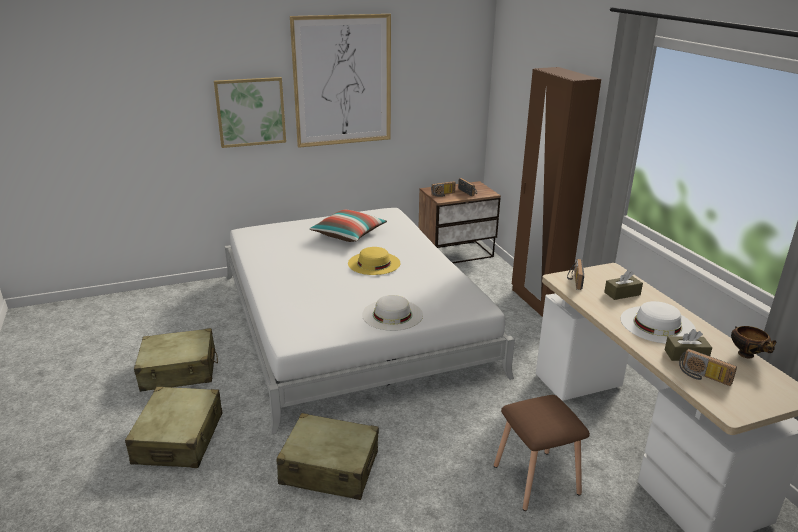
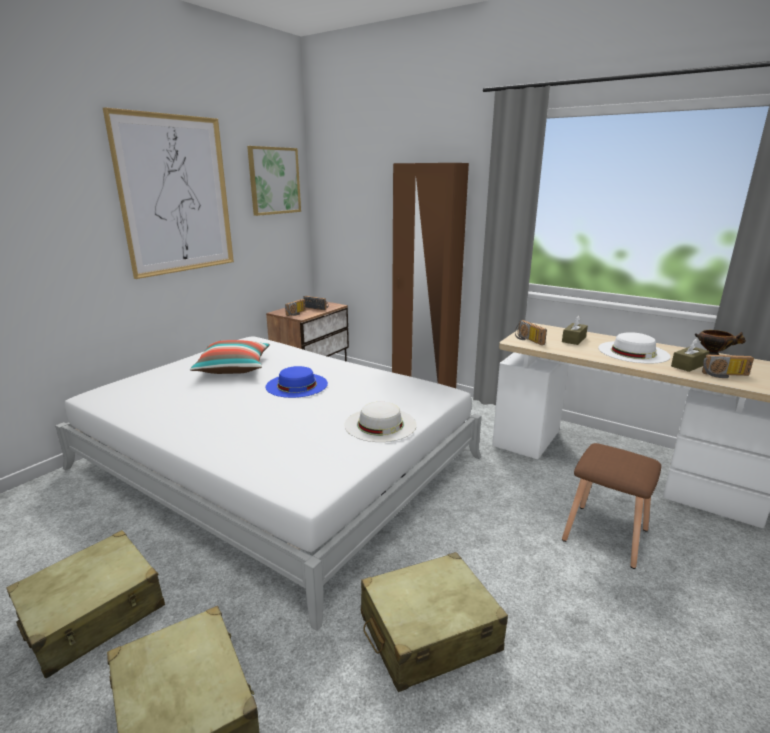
camera: 35 degrees left, 5 degrees down
picture [214,77,286,148] -> picture moved to [247,146,301,216]
yellow hat [348,247,400,275] -> blue hat [266,366,328,398]

